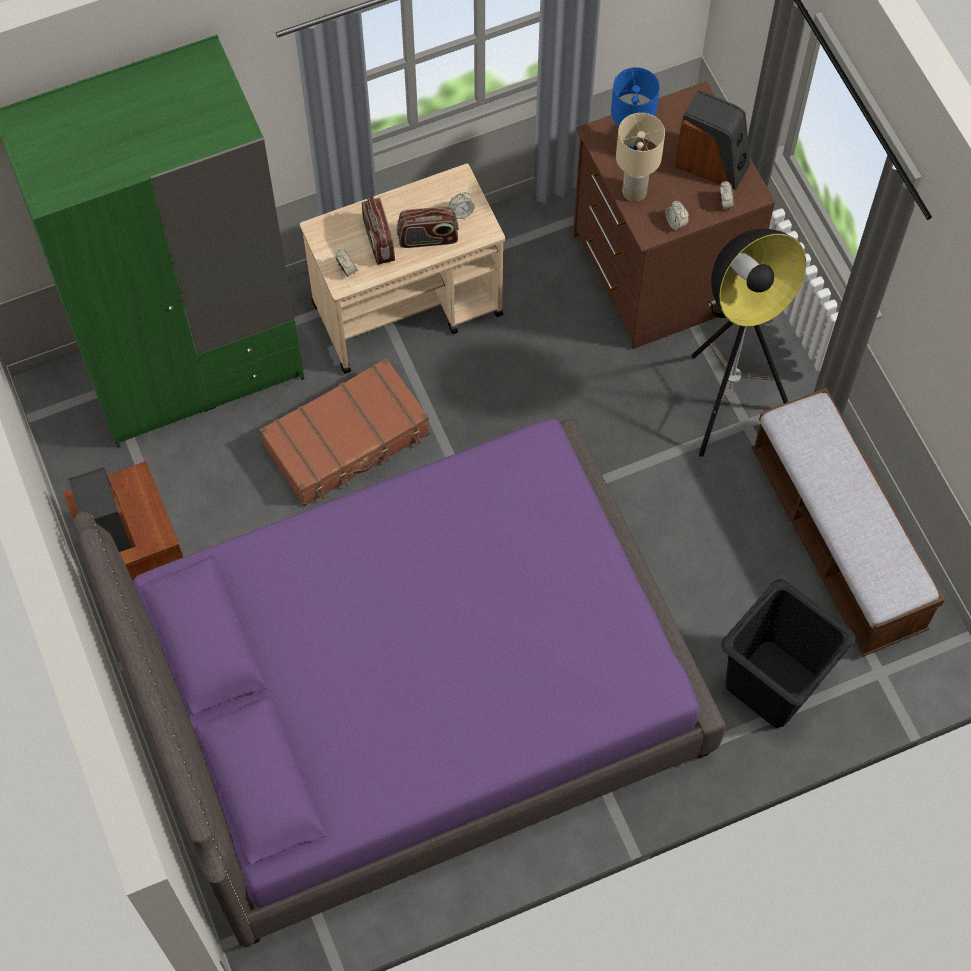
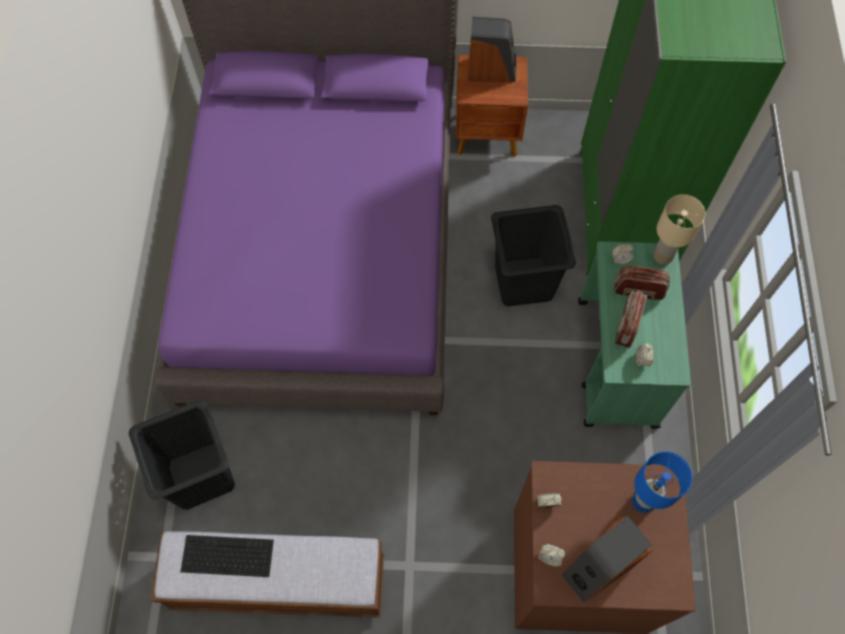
camera: 115 degrees right, 0 degrees up
brown suitcase [260,358,430,506] -> black laundry basket [491,205,576,306]
beige cart [300,164,505,374] -> green cart [578,241,691,429]
beige table lamp [616,113,665,202] -> beige table lamp moved to [653,194,705,265]
floor lamp [691,229,806,457] -> none
none -> keyboard [181,535,274,577]

